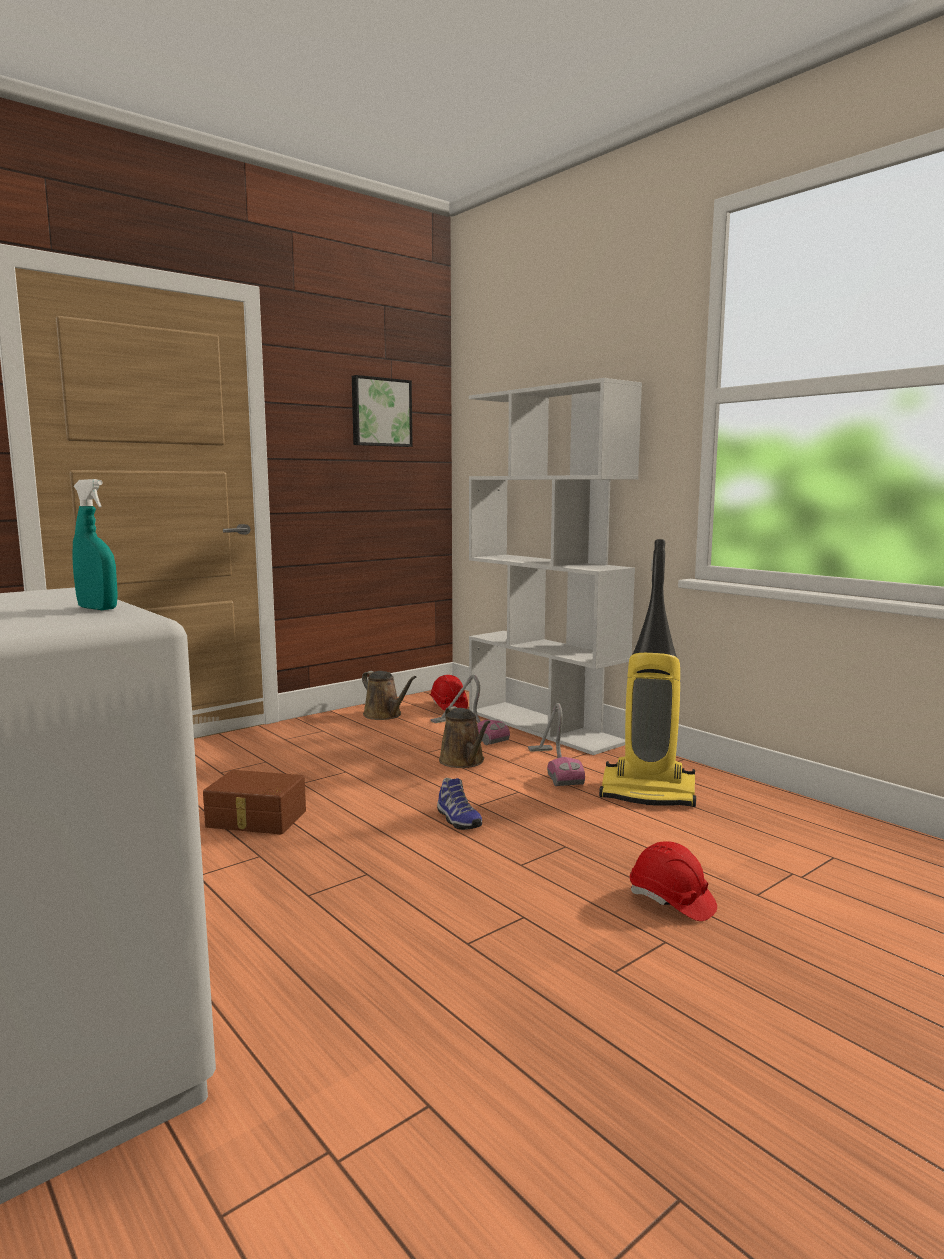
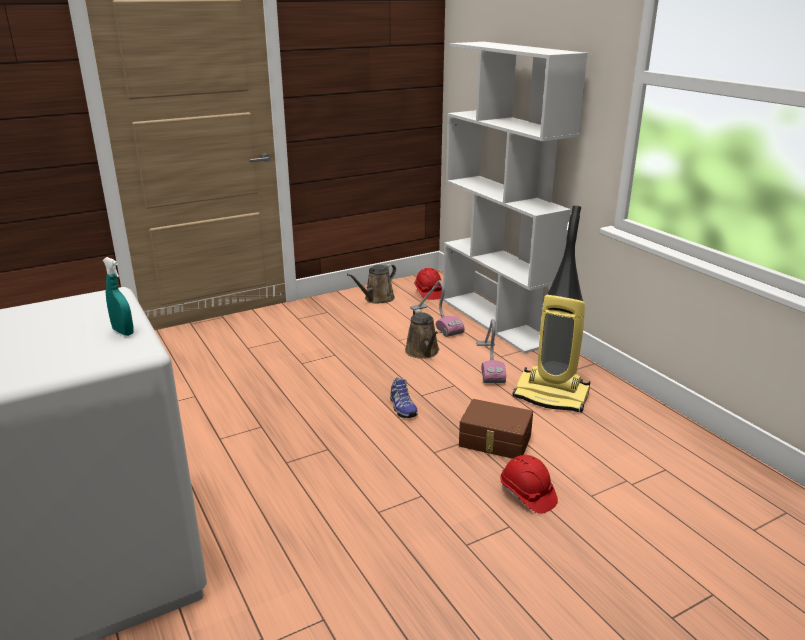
camera: 10 degrees right, 15 degrees up
brown storage box [203,770,306,834] -> brown storage box moved to [459,399,533,459]
picture [352,375,412,447] -> none
brown watering can [362,671,416,720] -> brown watering can turned 75 degrees clockwise [347,264,396,304]

